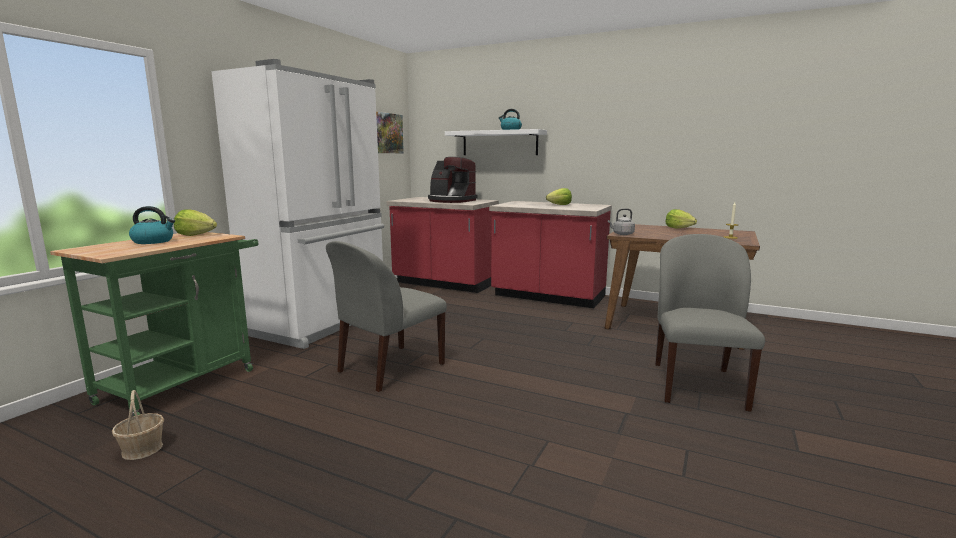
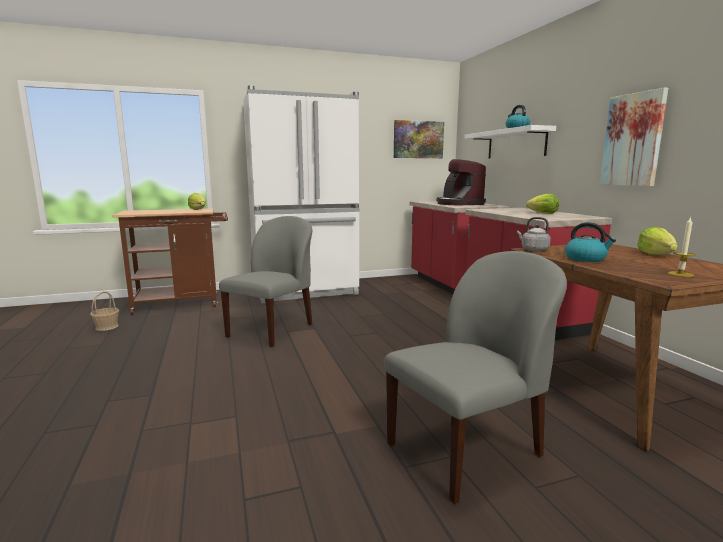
camera: 45 degrees right, 0 degrees up
green cart [50,232,258,417] -> brown cart [112,208,228,315]
kettle [129,206,175,244] -> kettle moved to [565,222,616,262]
grey chair [326,241,447,392] -> grey chair turned 120 degrees clockwise [219,216,312,347]
none -> picture [600,87,668,186]

